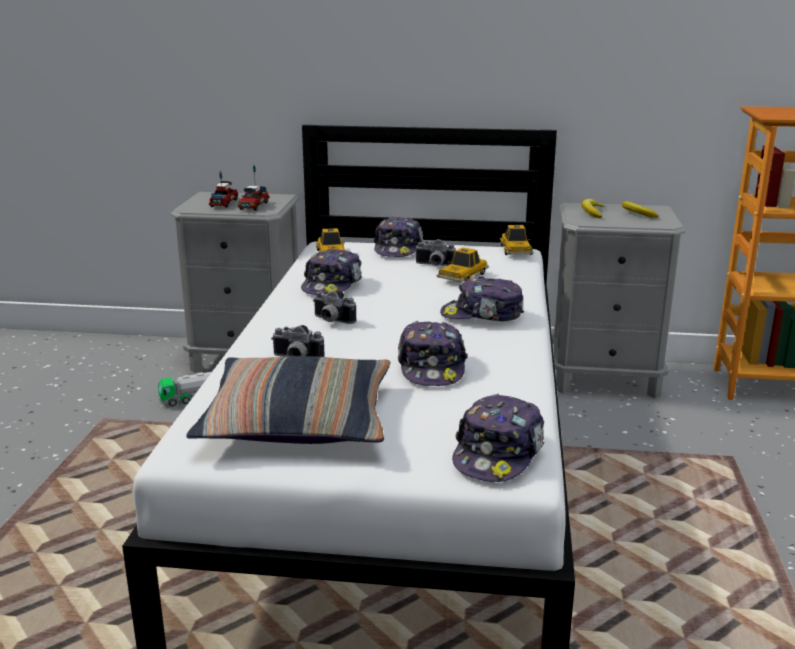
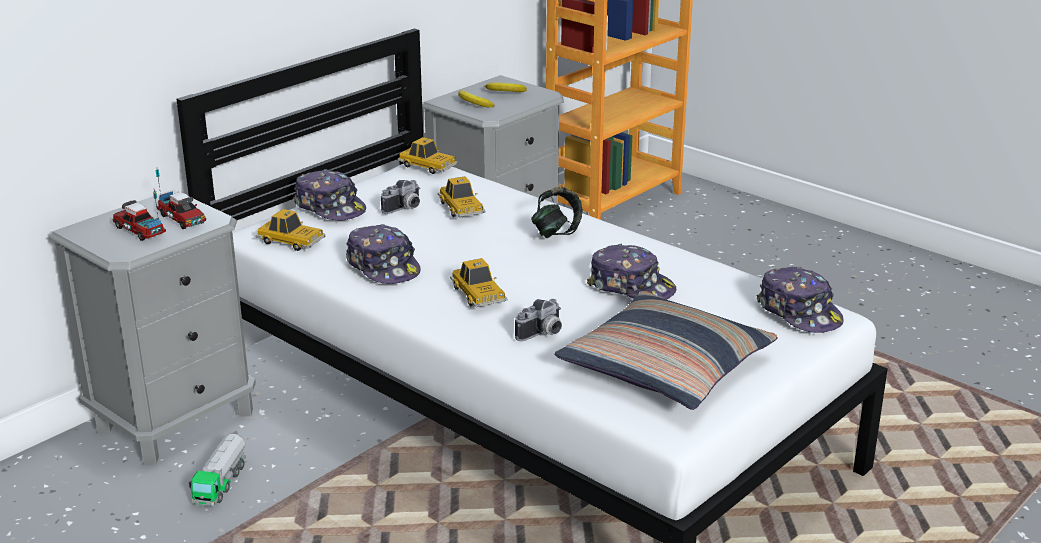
camera: 55 degrees left, 5 degrees up
camera [313,291,356,324] -> toy car [450,258,508,307]
cap [440,276,524,321] -> headphones [531,187,583,238]

